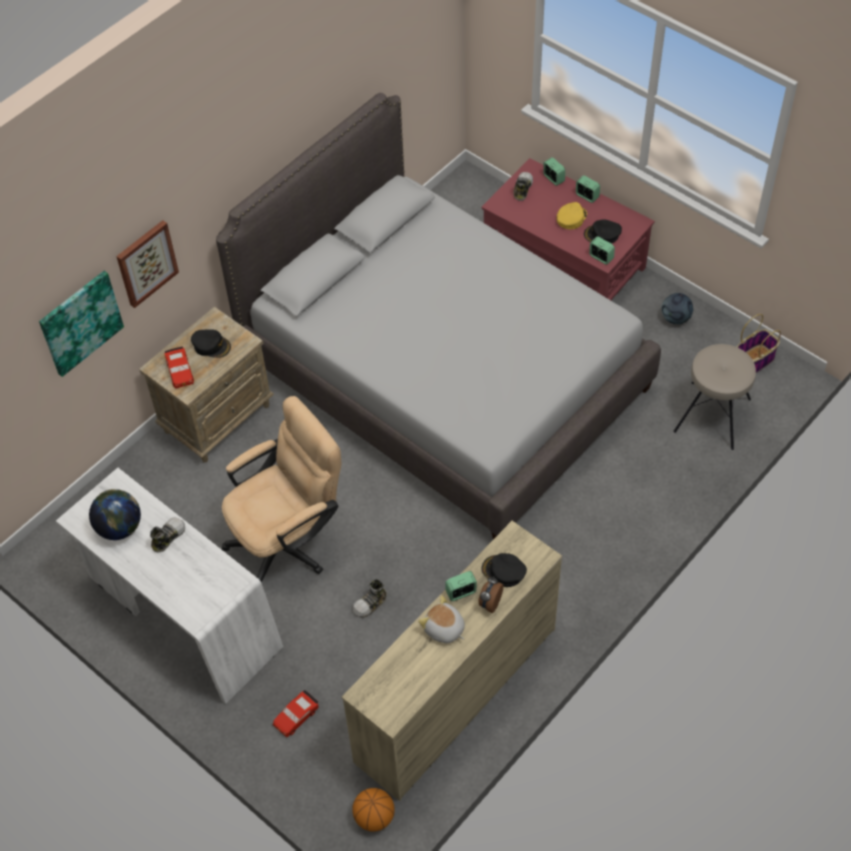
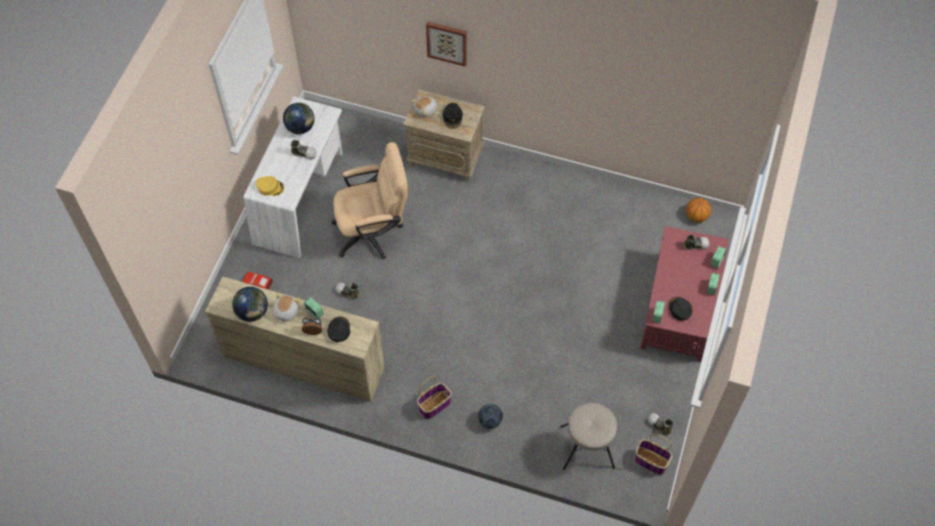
camera: 65 degrees right, 5 degrees up
picture [39,271,124,377] -> none
red toy car [164,346,194,389] -> plush toy [411,96,437,117]
grey bed [216,93,661,539] -> none
beige office chair [222,396,341,583] -> beige office chair turned 45 degrees counterclockwise [331,142,408,260]
basketball [352,788,395,832] -> basketball moved to [686,198,711,222]
yellow cap [557,202,587,229] -> yellow cap moved to [256,176,284,196]
football [662,293,693,324] -> football moved to [478,404,503,429]
none -> globe [232,287,268,322]
none -> basket [417,376,452,419]
none -> shoe [647,413,673,435]

